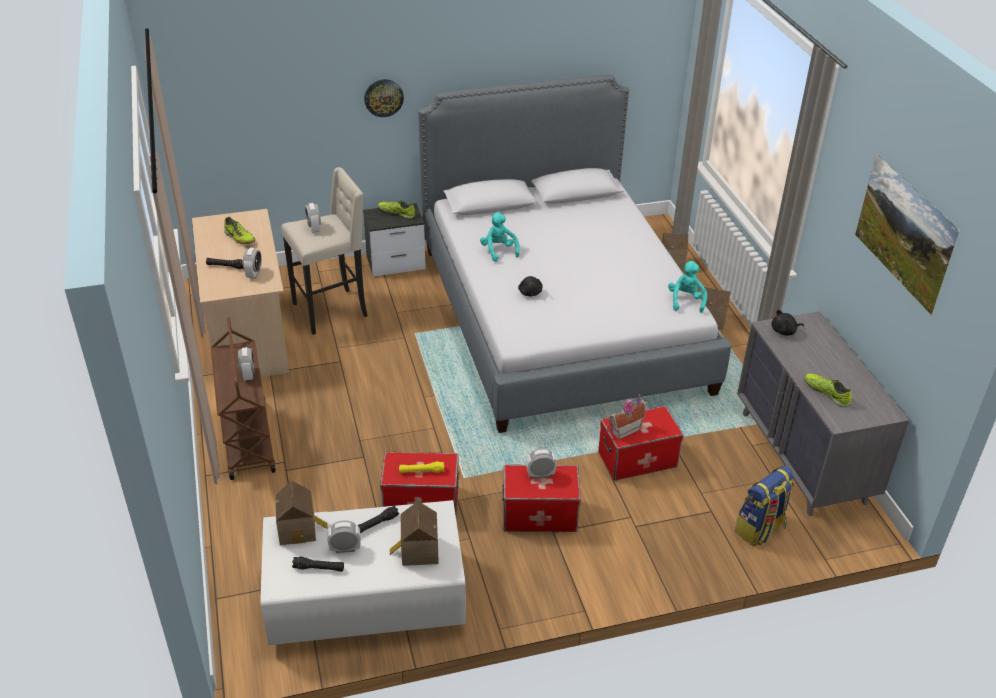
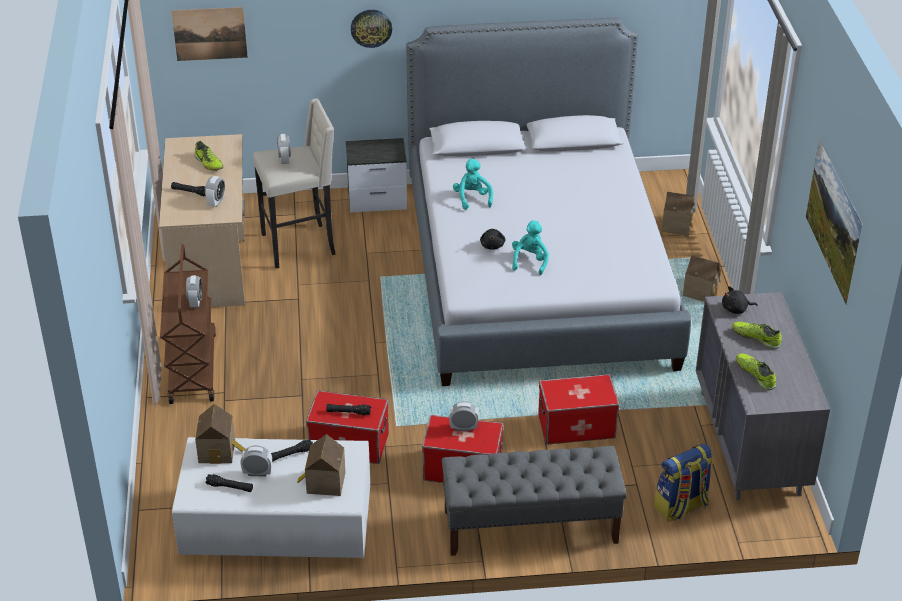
camera: 10 degrees right, 0 degrees up
shoe [378,200,415,219] -> shoe moved to [732,322,782,349]
yellow flashlight [399,461,445,473] -> black flashlight [326,404,371,415]
toy house [606,394,646,440] -> none
turquoise plush toy [668,261,707,313] -> turquoise plush toy moved to [512,220,549,275]
none -> picture [171,7,248,61]
none -> grey bench [442,446,627,556]

